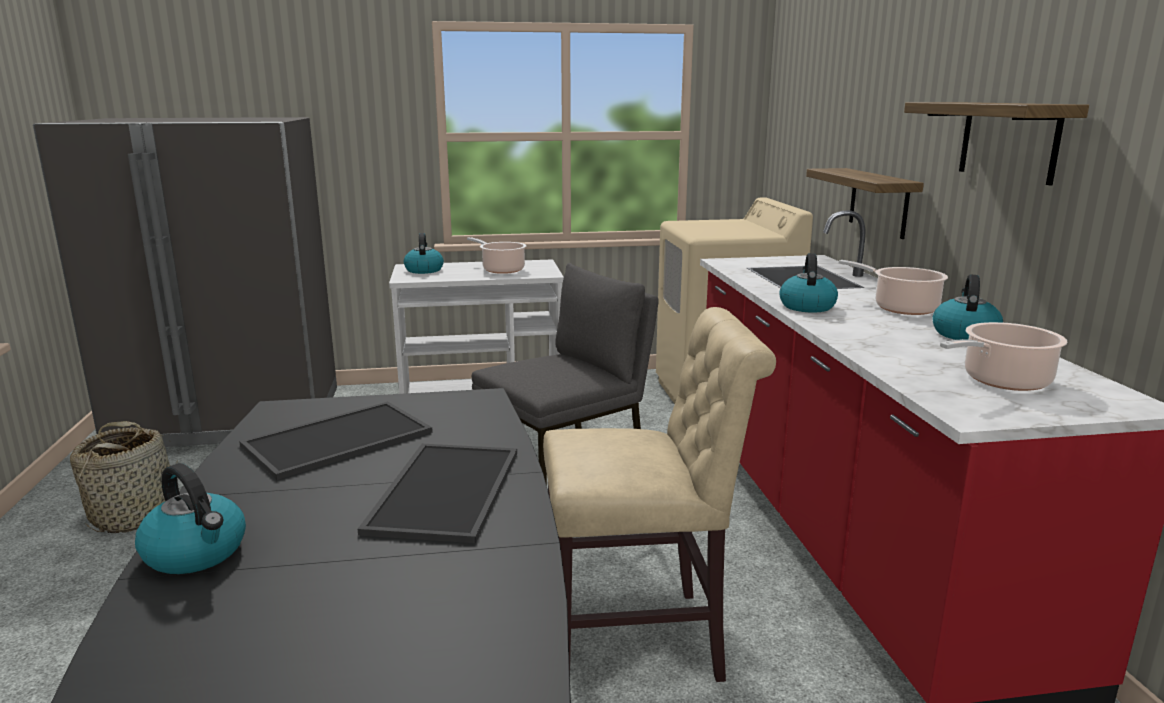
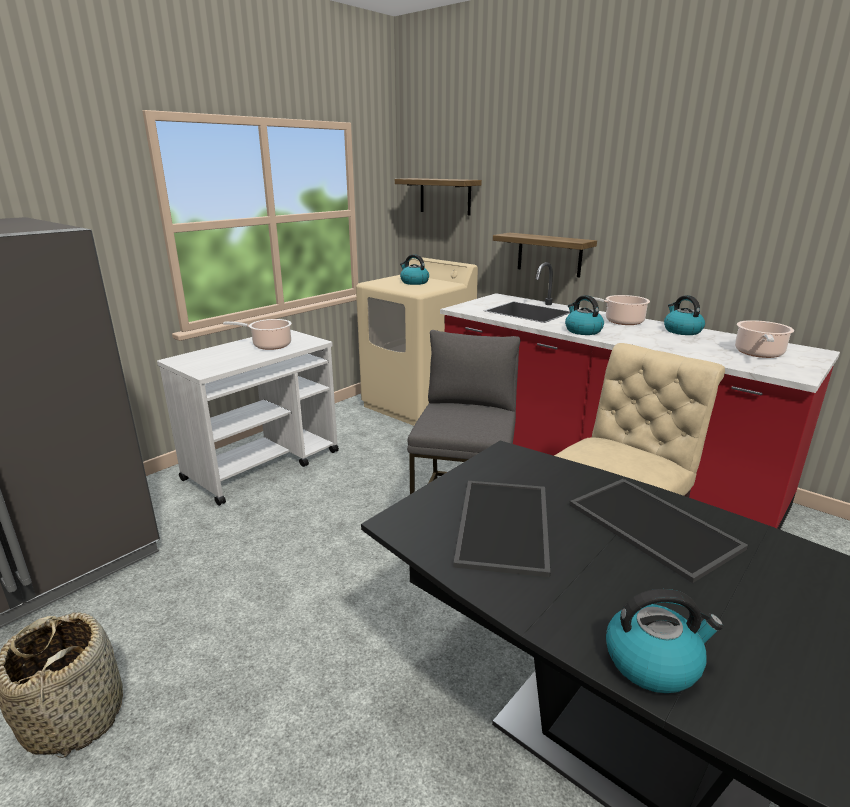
camera: 40 degrees left, 5 degrees up
kettle [404,233,444,274] -> kettle moved to [400,254,429,285]
shelf [904,102,1089,185] -> shelf moved to [395,178,482,215]

